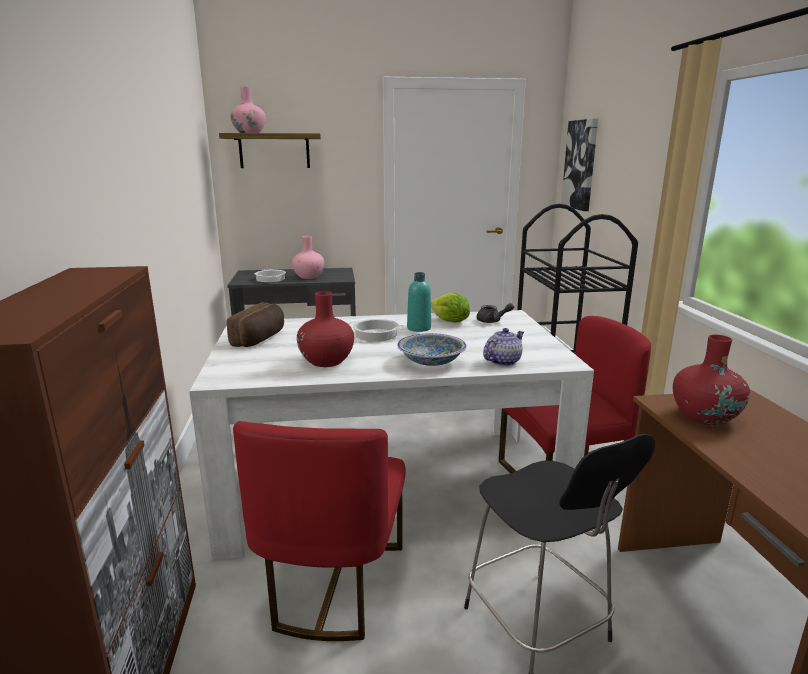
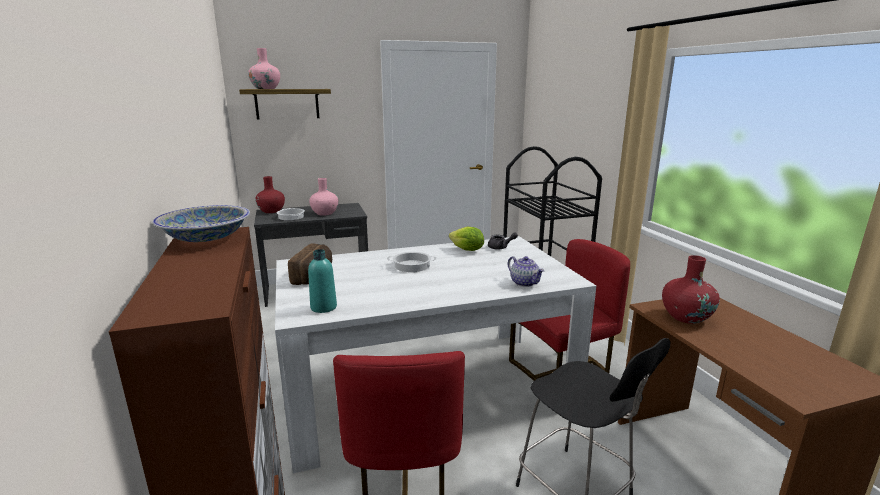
camera: 10 degrees left, 0 degrees up
red vase [297,291,354,367] -> red vase moved to [255,176,285,213]
bowl [397,333,467,366] -> bowl moved to [153,205,250,242]
turquoise bottle [407,272,431,332] -> turquoise bottle moved to [308,249,337,313]
teapot [483,328,524,366] -> teapot turned 105 degrees clockwise [508,256,545,287]
picture [561,118,598,211] -> none

